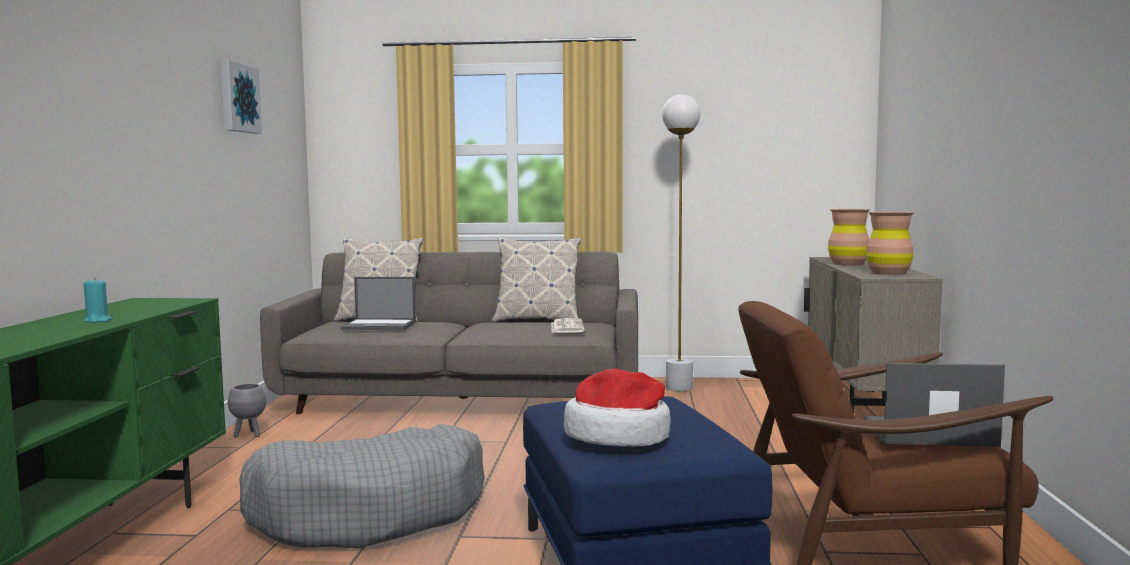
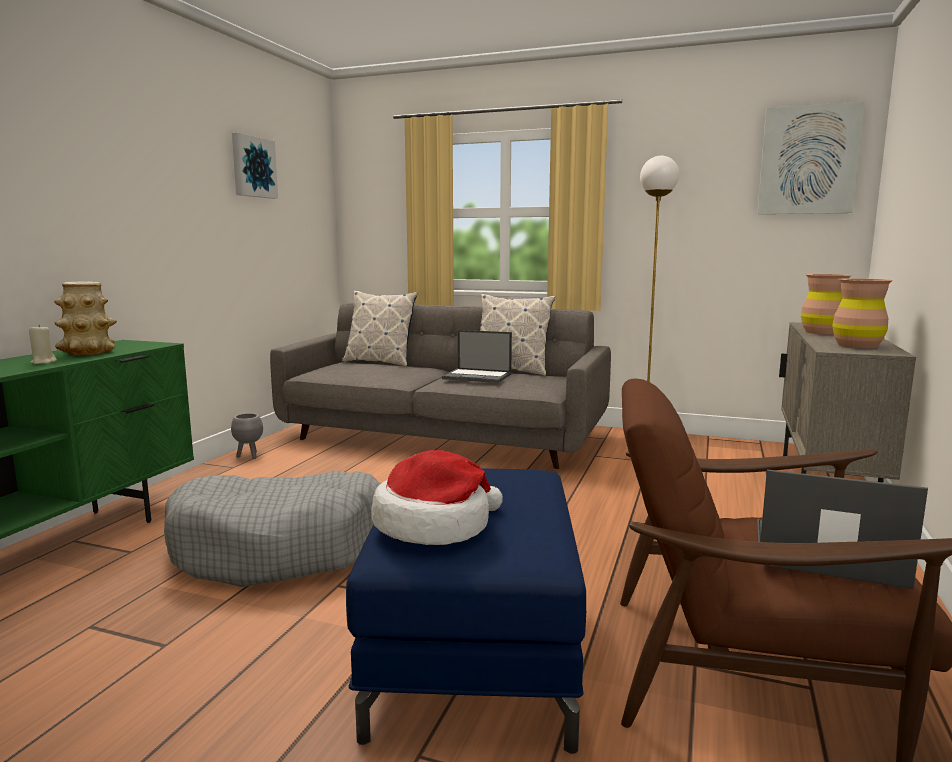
camera: 15 degrees right, 5 degrees up
turquoise candle [84,279,112,323] -> beige candle [29,324,57,364]
laptop [341,277,416,330] -> laptop moved to [442,330,512,383]
newspaper [551,318,585,333] -> none
none -> vase [54,282,117,355]
none -> picture [757,102,865,214]

